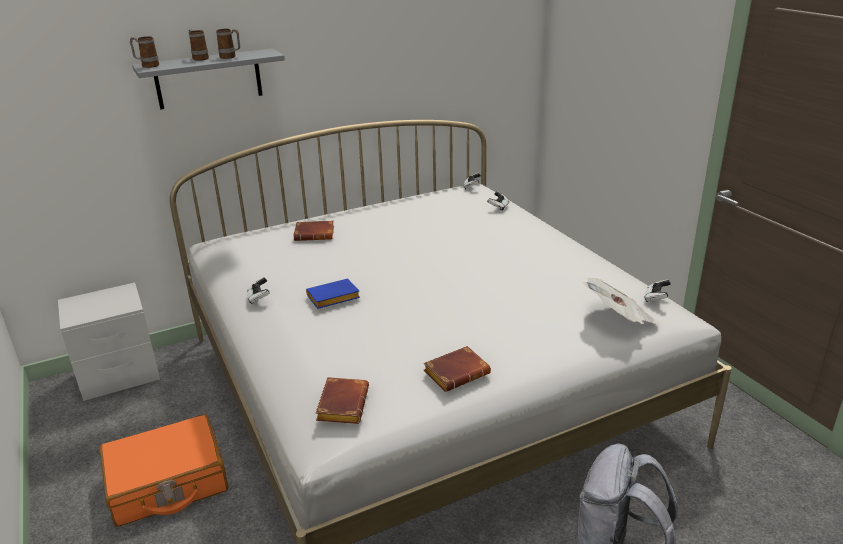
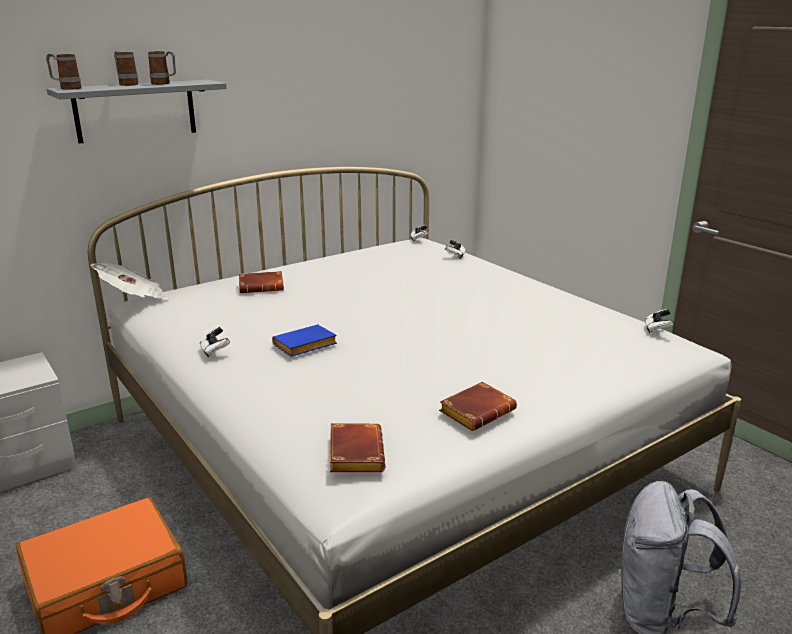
camera: 10 degrees left, 5 degrees down
newspaper [583,278,659,324] -> newspaper moved to [90,263,168,299]

